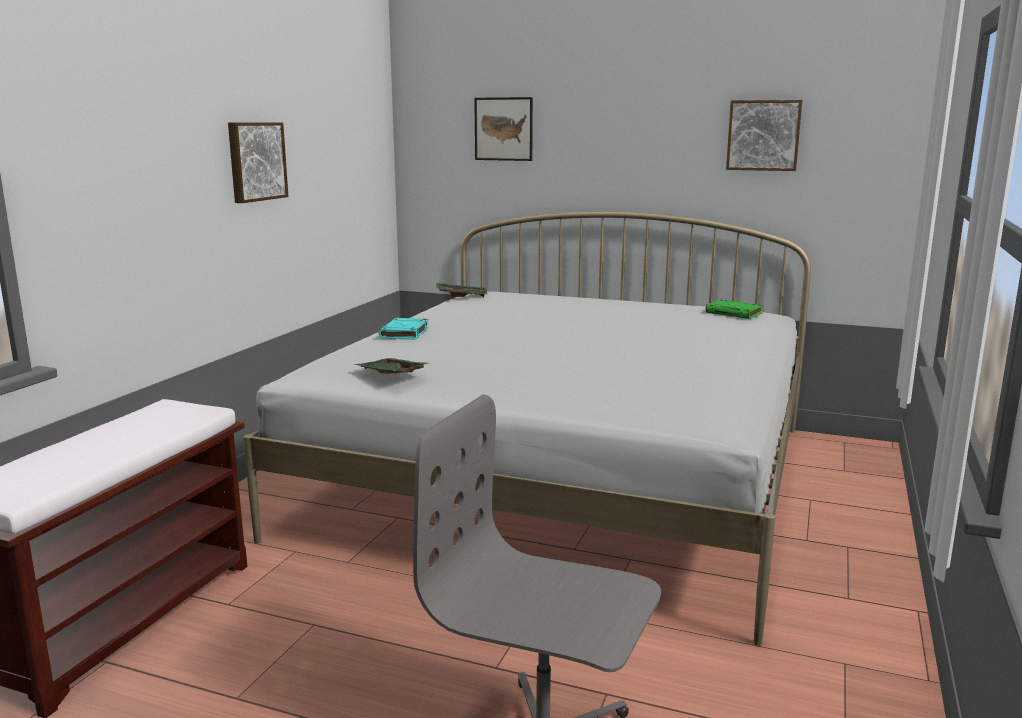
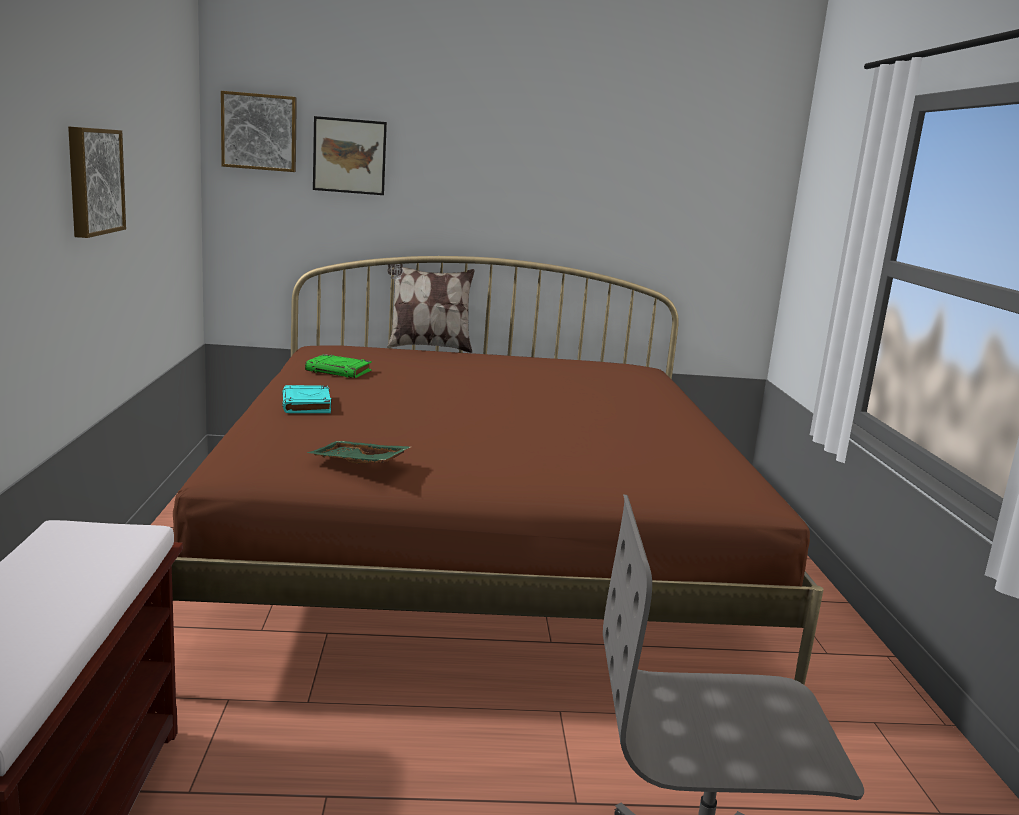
camera: 25 degrees left, 0 degrees up
white bed [243,211,811,646] -> brown bed [172,256,824,685]
green tray [436,283,487,297] -> none
green book [706,299,763,319] -> green book moved to [305,354,372,378]
picture [726,100,802,171] -> picture moved to [221,91,297,172]
none -> pillow [387,264,475,353]

